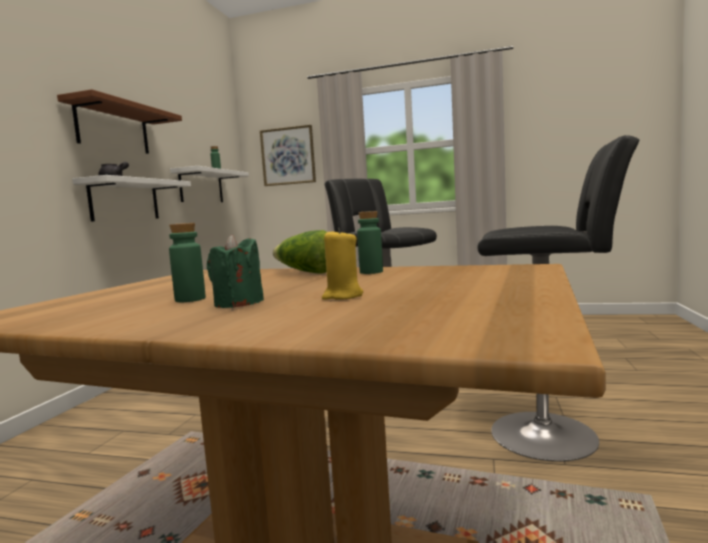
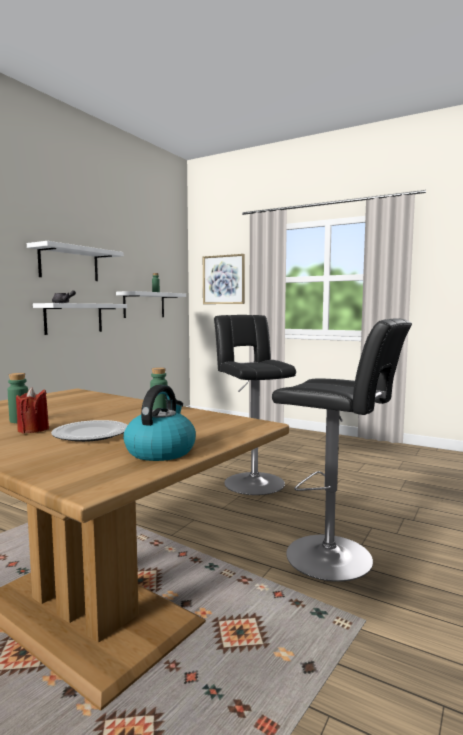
camera: 15 degrees right, 0 degrees up
brown shelf [57,89,182,154] -> white shelf [27,241,124,281]
green candle [207,234,264,308] -> red candle [16,387,49,433]
lettuce [273,230,327,274] -> none
yellow candle [322,228,363,300] -> plate [51,420,128,442]
none -> kettle [123,385,196,461]

